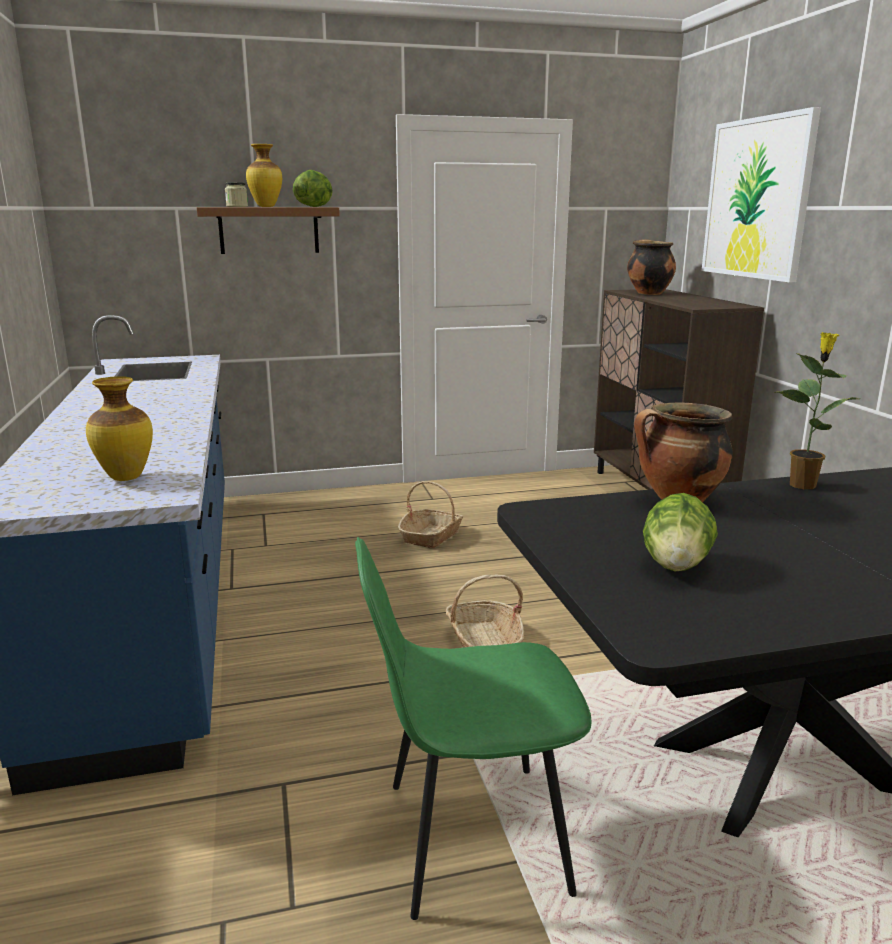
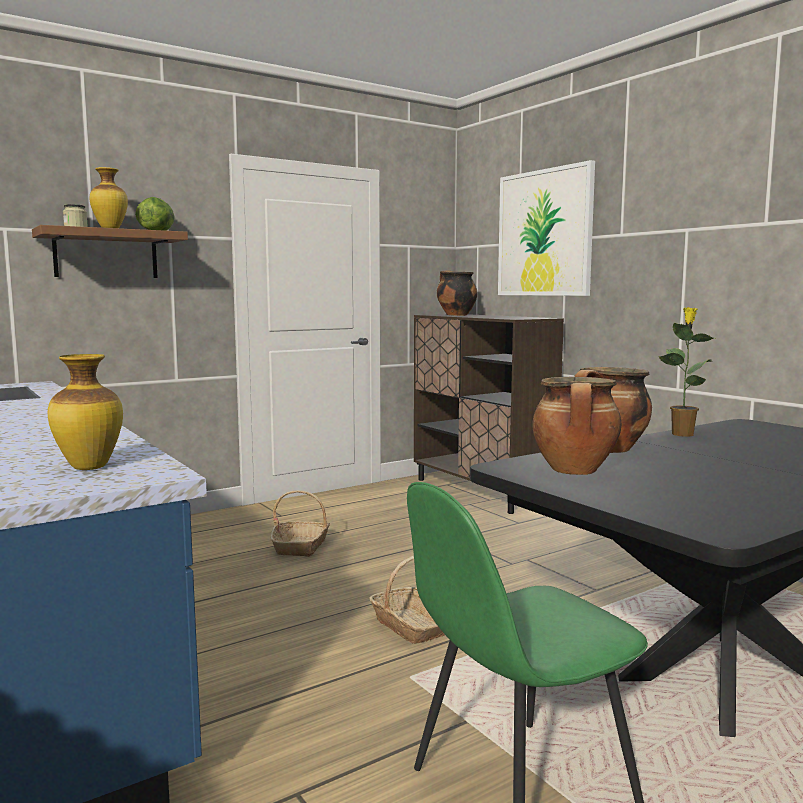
camera: 20 degrees left, 10 degrees down
lettuce [643,493,718,571] -> none
none -> cooking pot [532,377,622,475]

